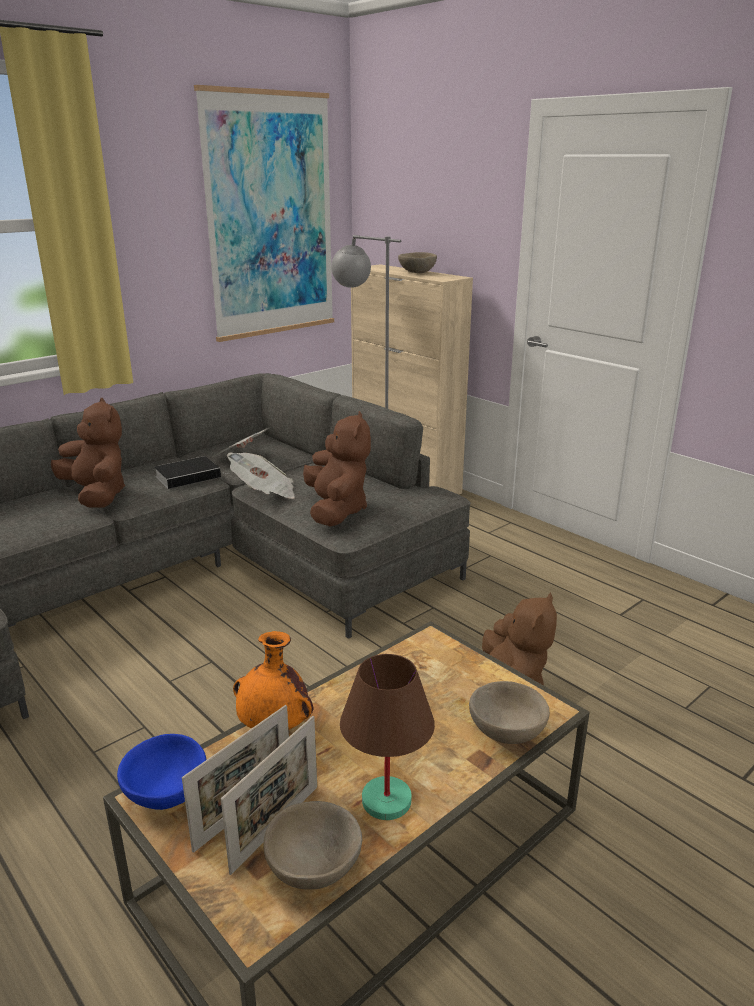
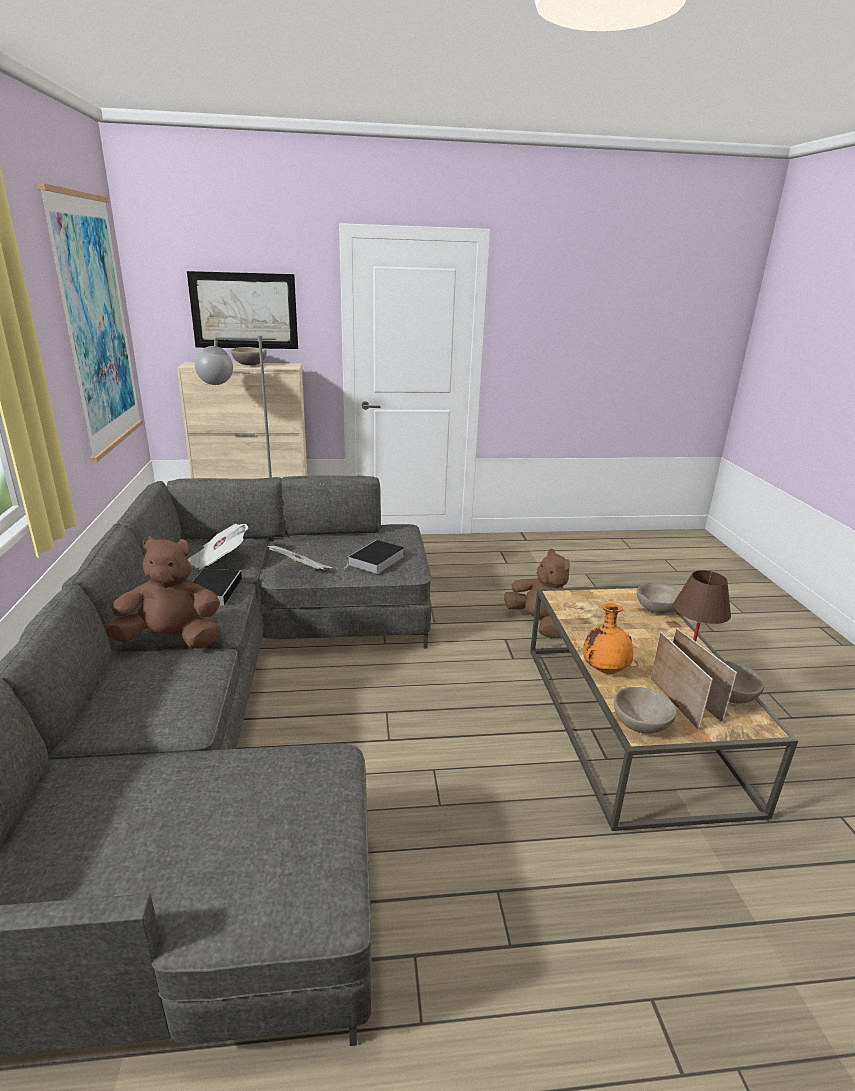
camera: 55 degrees left, 0 degrees up
blue bowl [117,734,206,810] -> beige bowl [614,687,677,734]
brown plush toy [303,411,371,527] -> book [344,540,404,574]
none -> picture [187,271,298,349]

